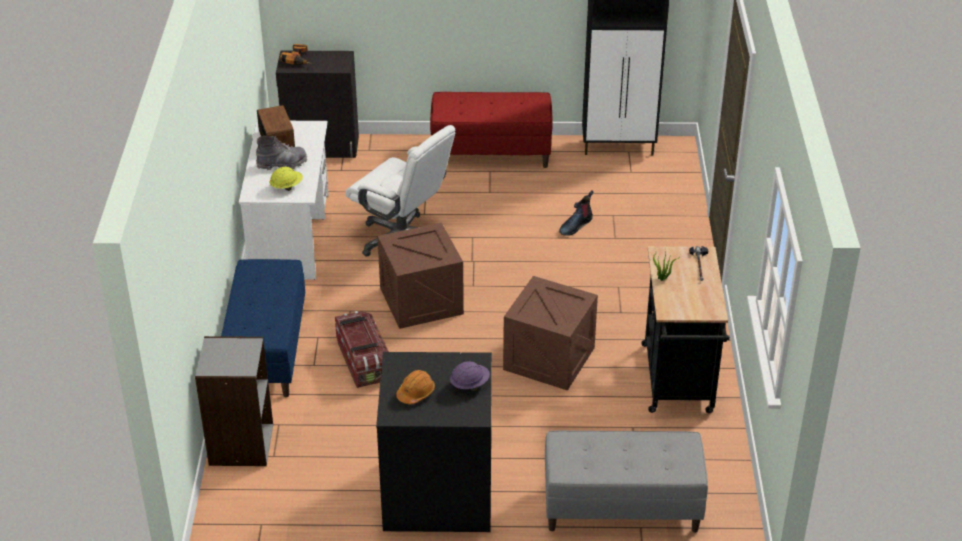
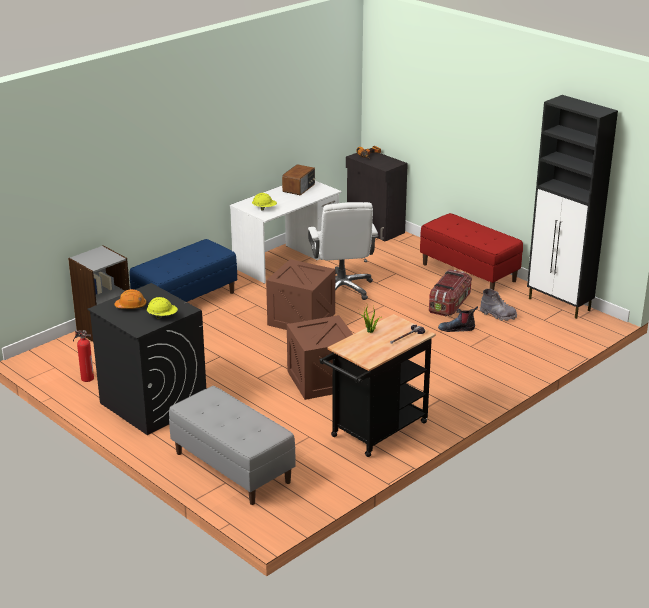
camera: 45 degrees right, 10 degrees down
grey boot [256,136,307,170] -> grey boot moved to [480,289,517,321]
storage box [335,311,389,388] -> storage box moved to [429,269,472,316]
purple hard hat [450,362,490,391] -> yellow hard hat [147,297,178,319]
none -> fire extinguisher [73,330,94,382]

